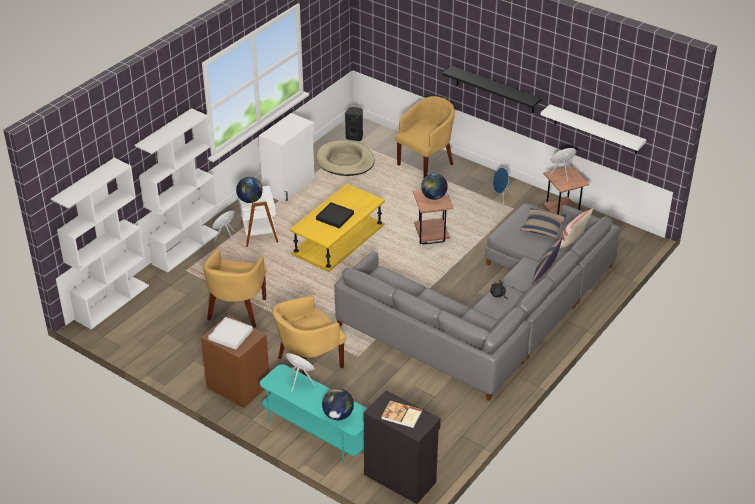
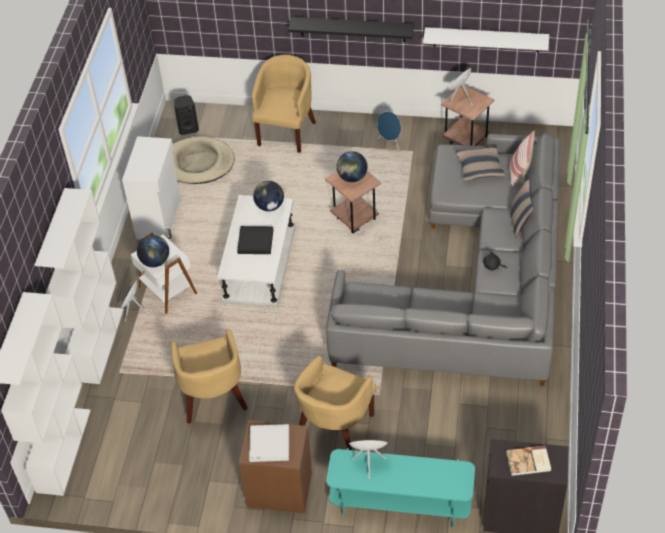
camera: 25 degrees left, 10 degrees up
yellow coffee table [290,184,385,272] -> white coffee table [217,195,296,307]
globe [322,388,354,420] -> globe moved to [253,181,284,211]

